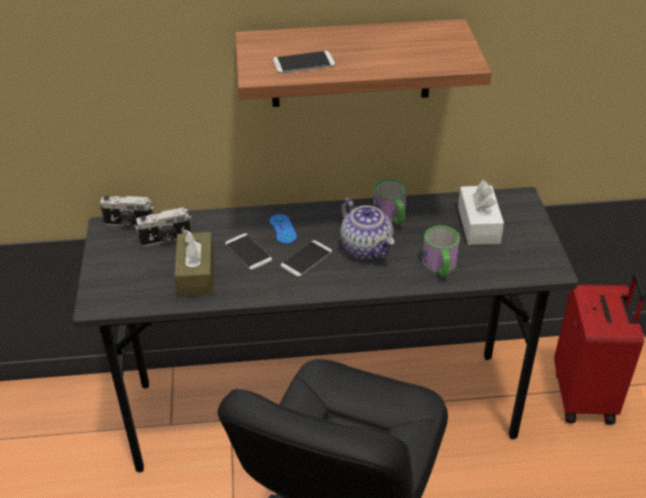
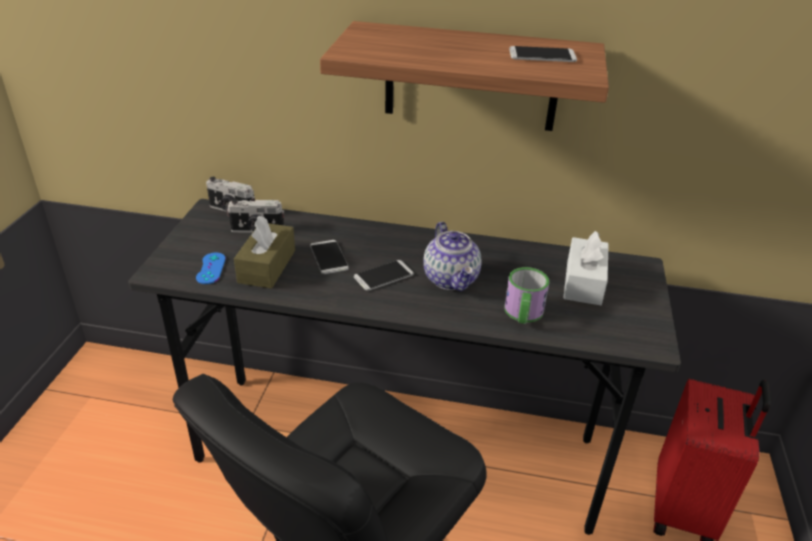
camera: 15 degrees right, 5 degrees down
blue game controller [269,214,297,244] -> blue game controller moved to [196,253,226,284]
phone [273,51,335,73] -> phone moved to [509,46,577,62]
mug [373,178,407,225] -> none

